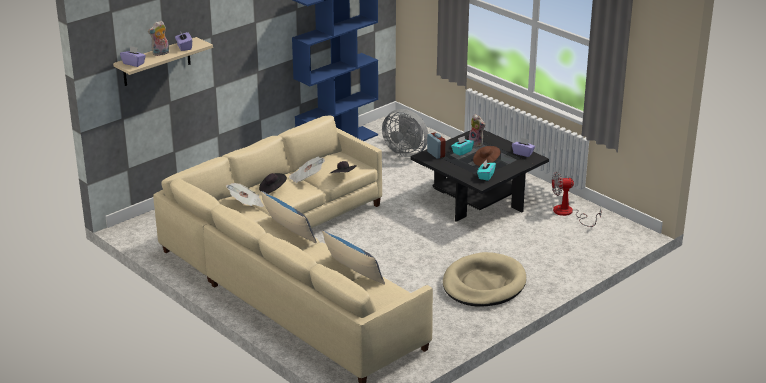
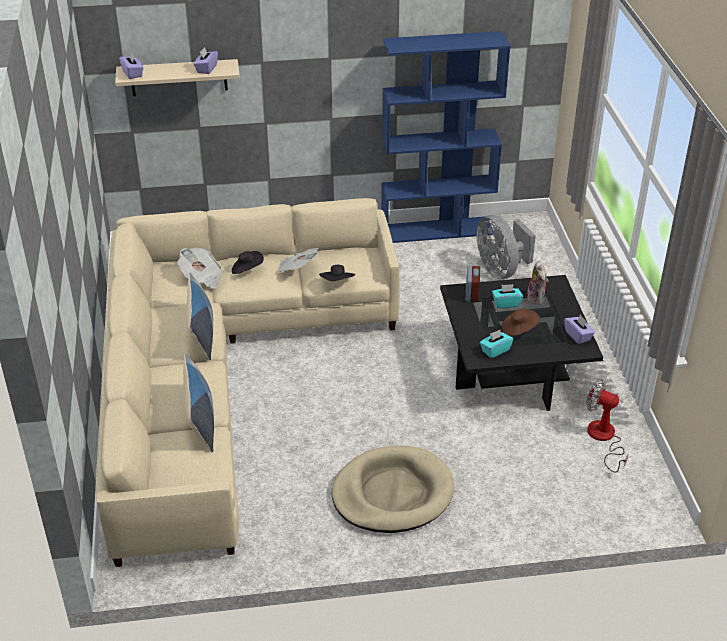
camera: 35 degrees right, 10 degrees up
plush toy [148,20,169,56] -> none

